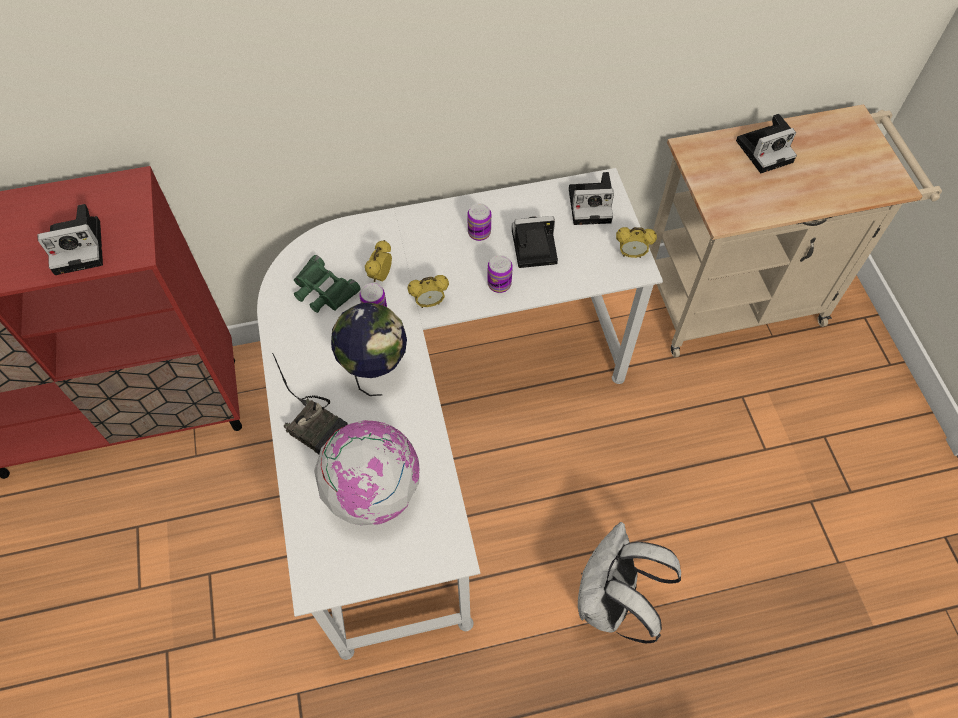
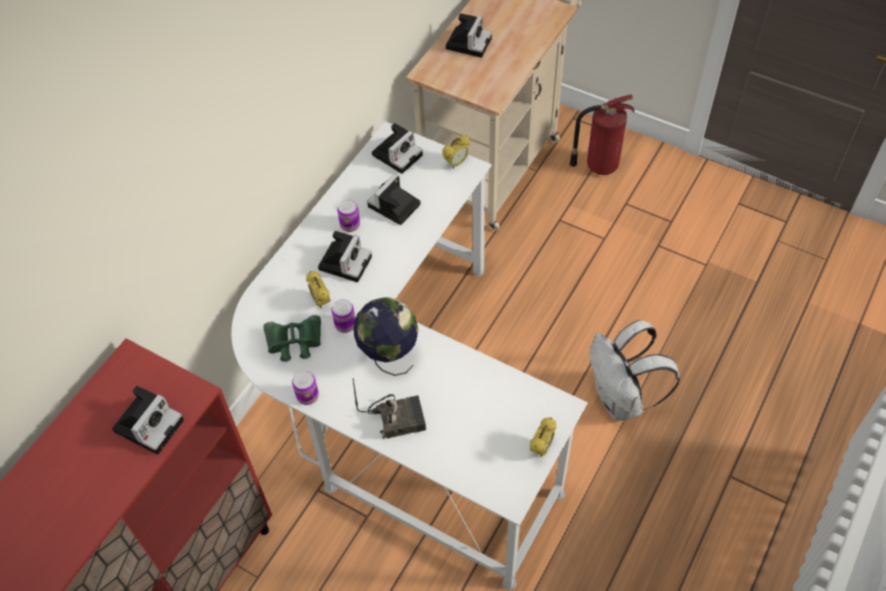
camera: 45 degrees left, 5 degrees down
globe [314,421,420,526] -> none
alarm clock [407,275,449,308] -> alarm clock moved to [530,418,556,457]
can [487,255,513,293] -> can moved to [292,371,319,405]
none -> camera [318,231,372,282]
none -> fire extinguisher [569,94,635,175]

